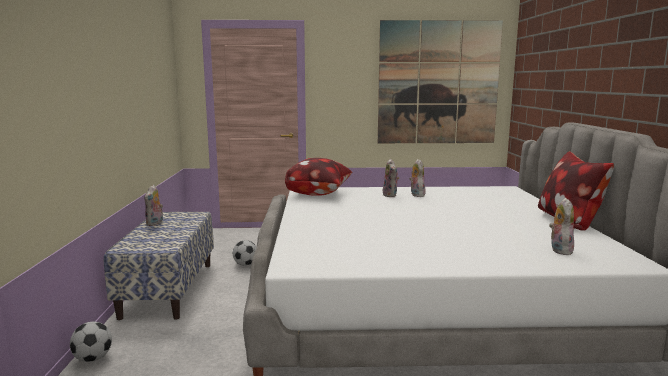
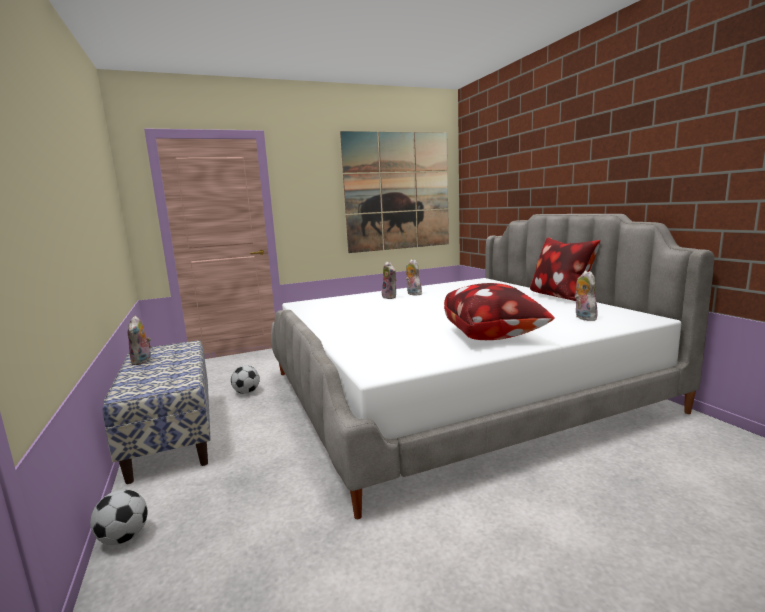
camera: 20 degrees left, 0 degrees up
pillow [285,158,352,196] -> pillow moved to [444,283,555,340]

